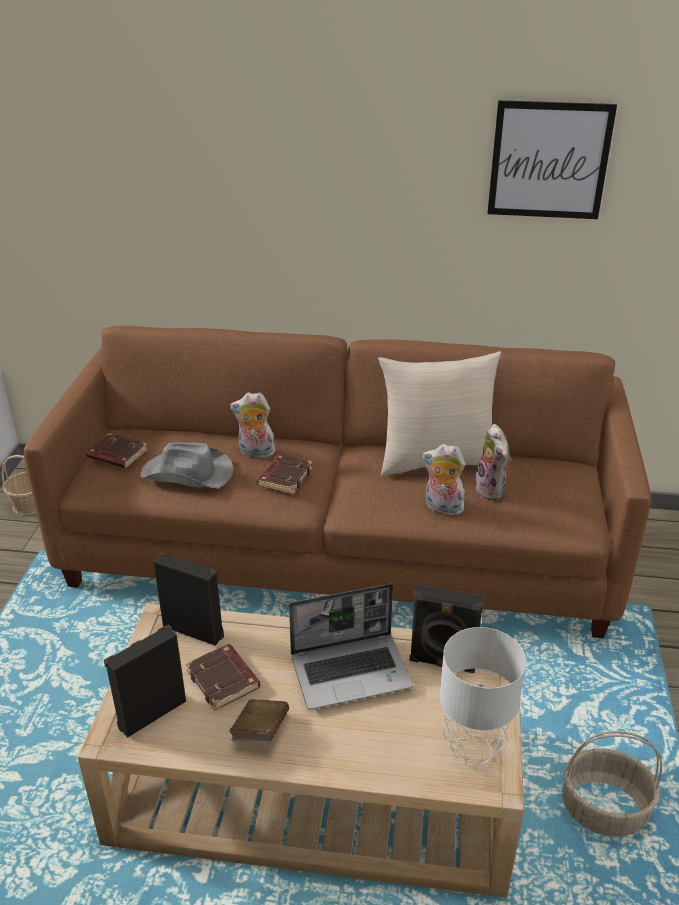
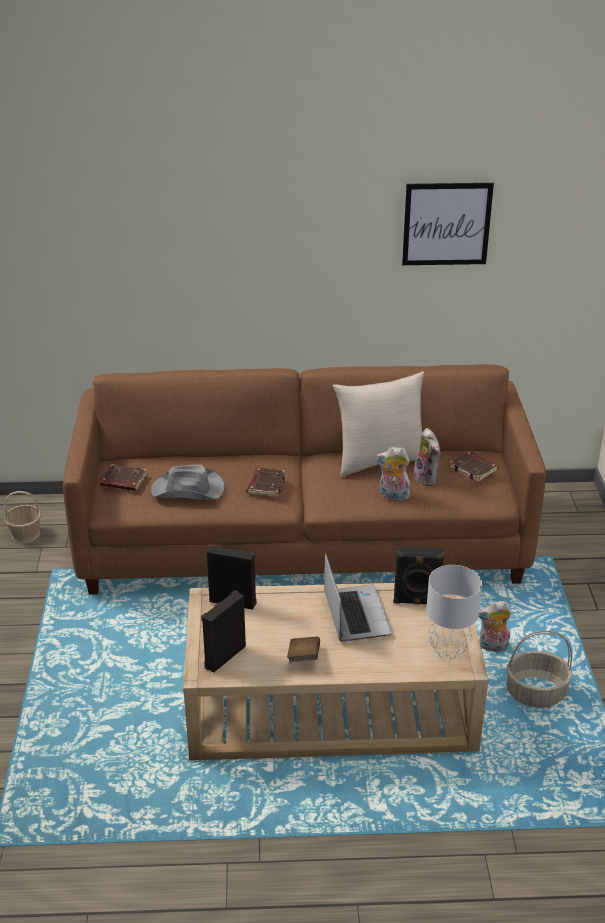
camera: 10 degrees left, 0 degrees up
brown book [186,644,260,710] -> brown book moved to [449,451,498,482]
plush toy [230,392,275,458] -> plush toy moved to [478,601,512,652]
laptop [289,584,413,710] -> laptop turned 75 degrees counterclockwise [324,553,392,642]

